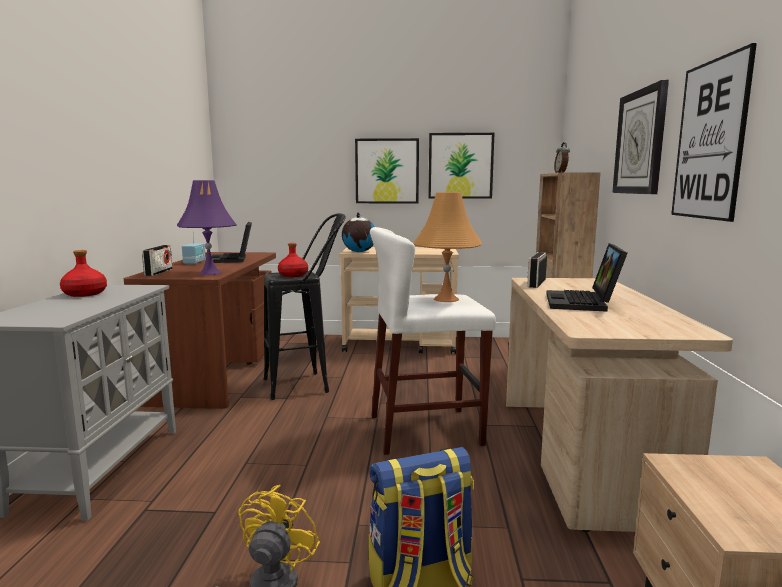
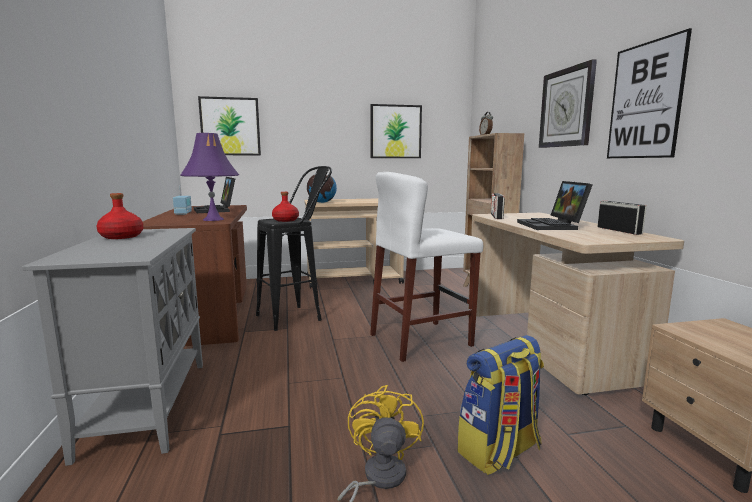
camera: 15 degrees left, 0 degrees up
radio [142,245,173,276] -> radio moved to [598,201,647,235]
picture [355,138,419,203] -> picture moved to [198,96,261,155]
orange table lamp [413,192,482,302] -> none

